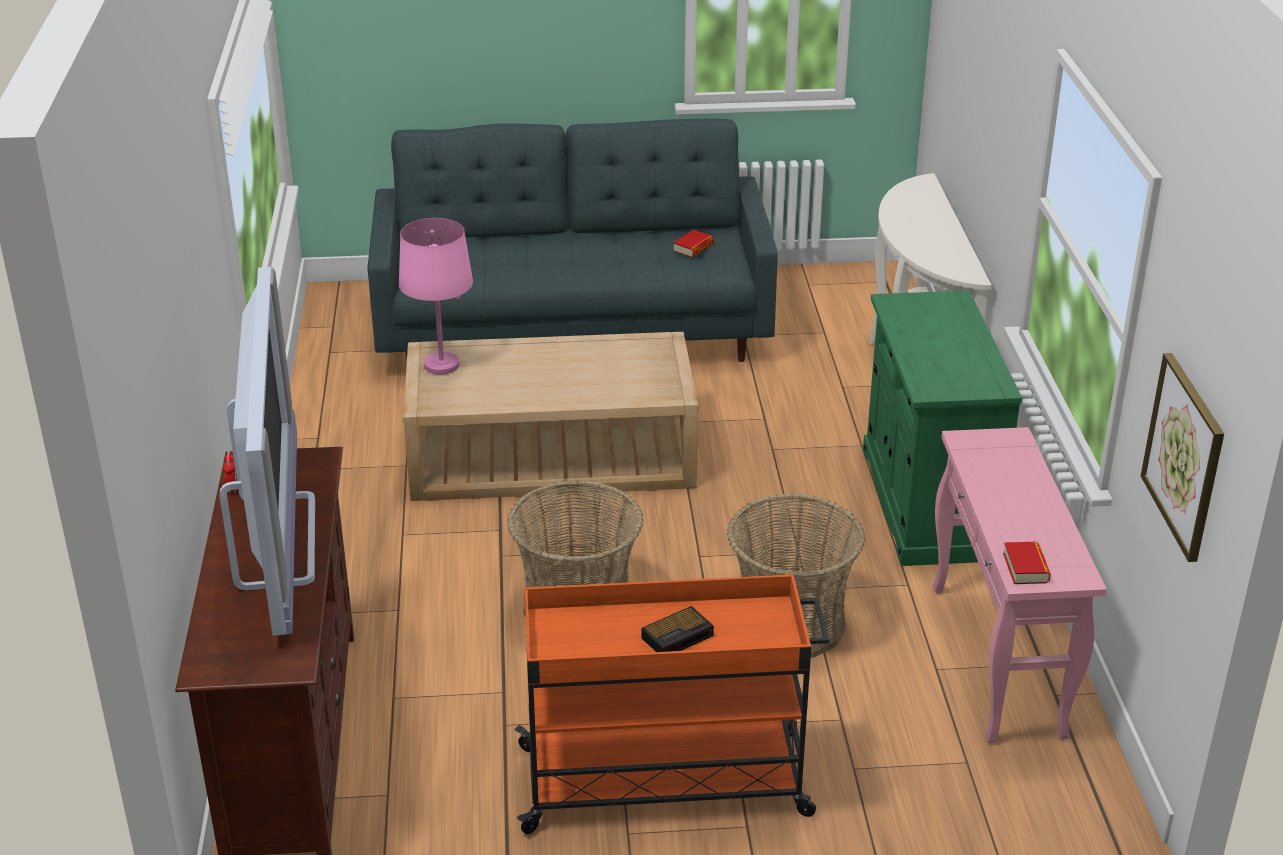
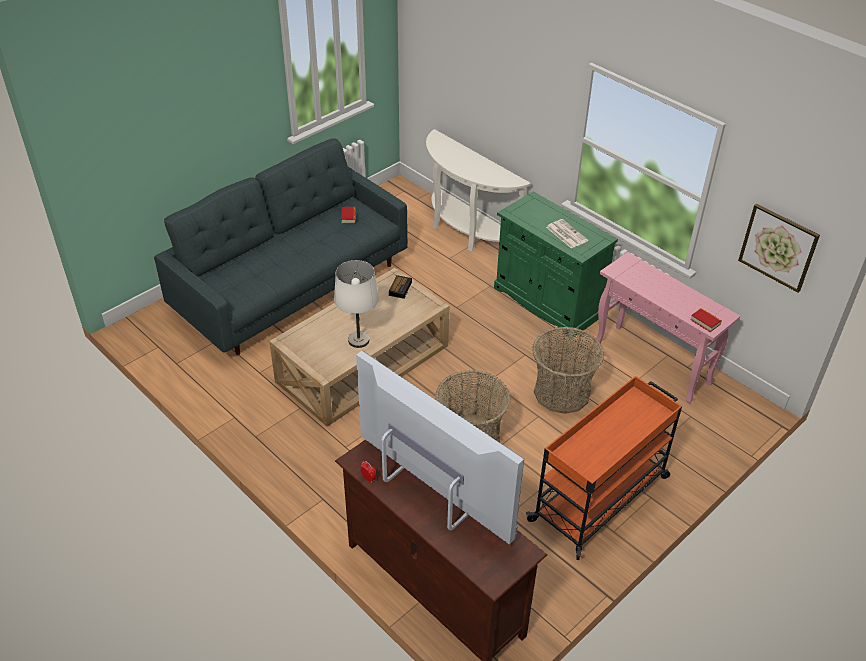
camera: 40 degrees left, 10 degrees up
pink table lamp [399,218,473,374] -> none
alarm clock [641,606,714,652] -> alarm clock moved to [389,275,412,299]
none -> white table lamp [334,260,379,348]
none -> newspaper [546,219,588,248]

